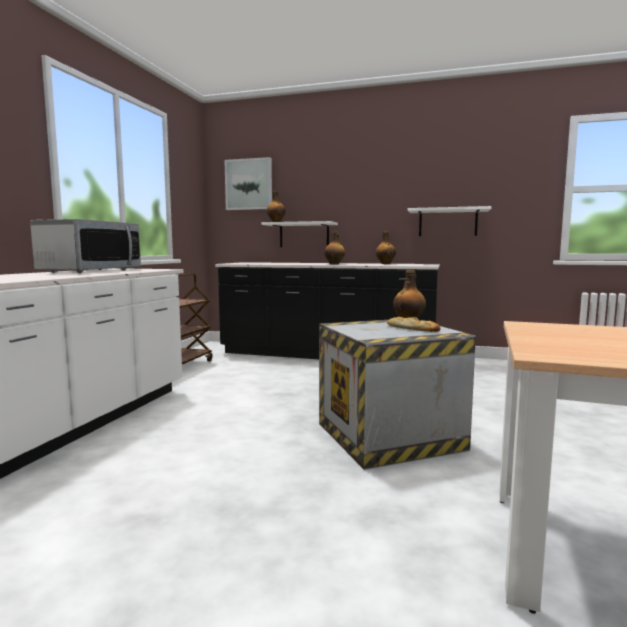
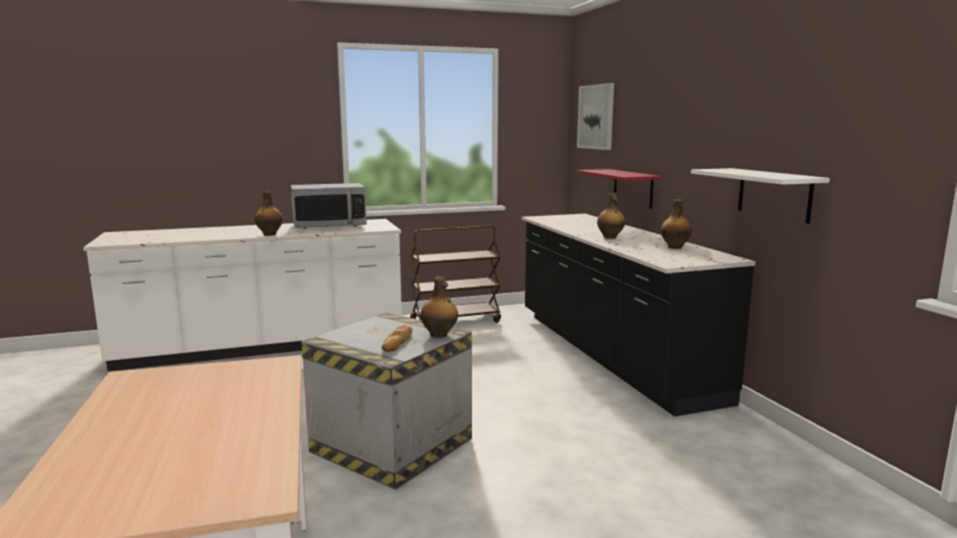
camera: 55 degrees right, 5 degrees up
white shelf [261,221,338,247] -> red shelf [578,169,661,209]
bottle [266,191,286,222] -> bottle moved to [255,191,283,236]

